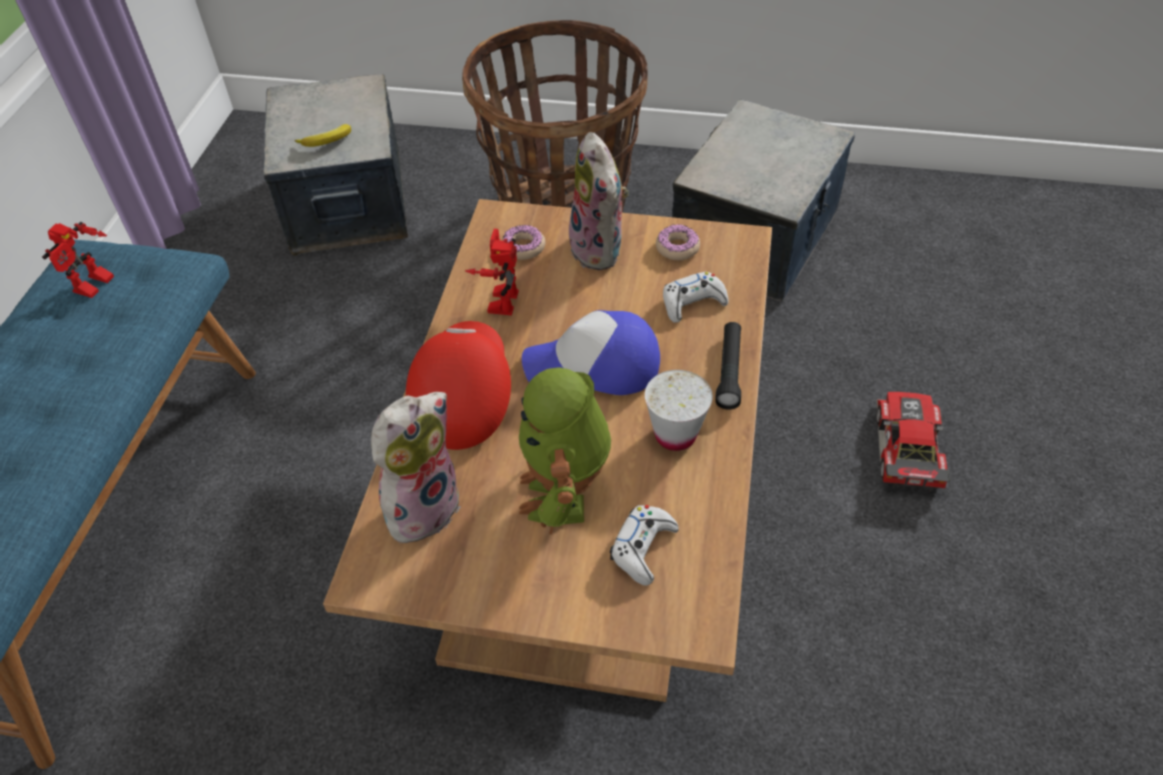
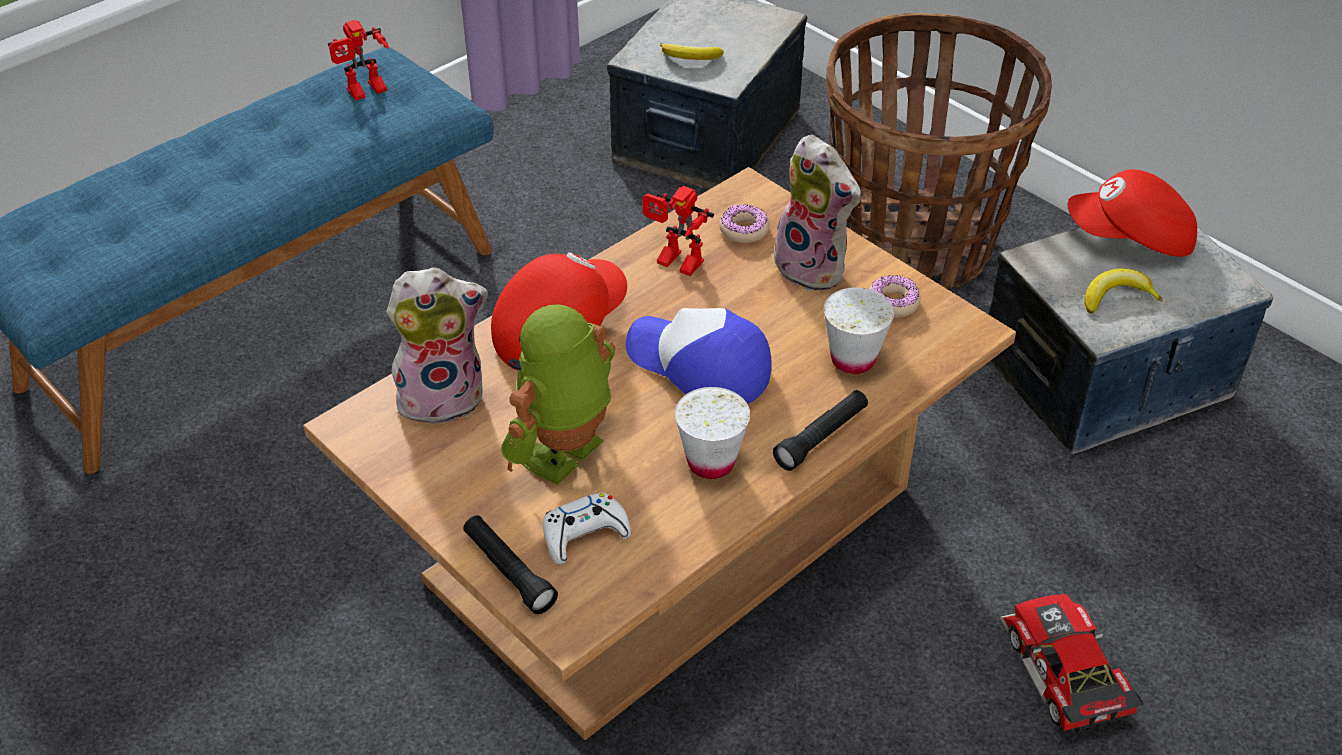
camera: 35 degrees right, 5 degrees down
toy robot [465,229,519,315] -> toy robot turned 105 degrees counterclockwise [643,186,714,276]
plush toy [569,132,629,270] -> plush toy turned 60 degrees counterclockwise [772,135,861,291]
white game controller [663,272,729,323] -> white cup [824,287,894,374]
toy car [876,392,950,492] -> toy car turned 60 degrees counterclockwise [1000,594,1144,733]
none -> black flashlight [463,515,558,614]
none -> red cap [1067,169,1197,257]
none -> banana [1084,269,1163,314]

